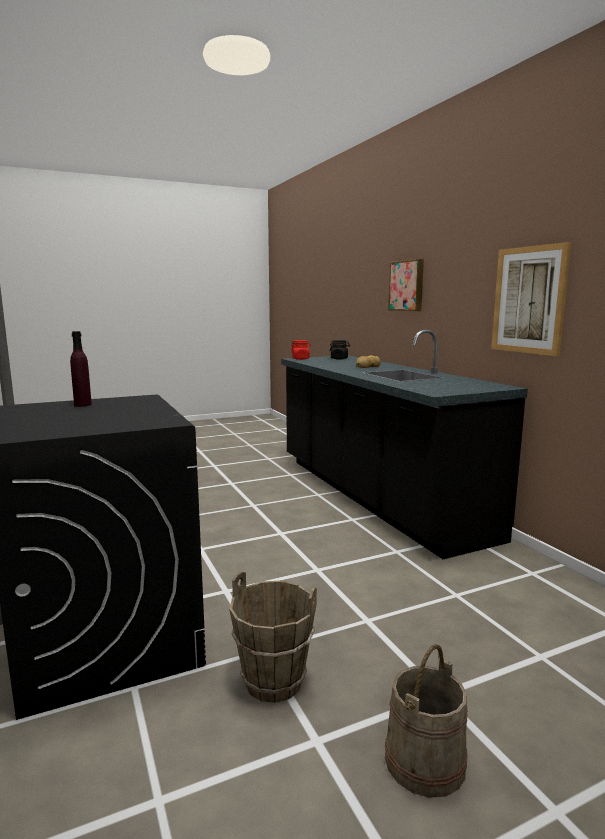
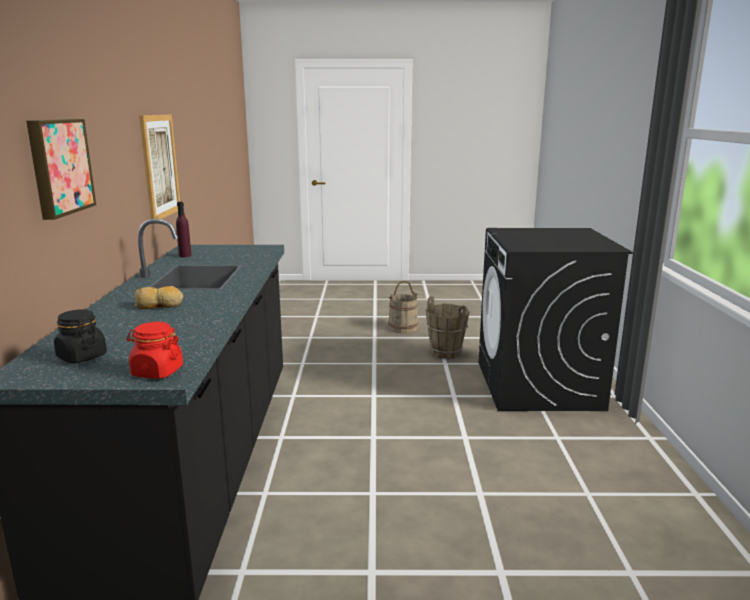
camera: 155 degrees left, 5 degrees up
purple bottle [70,331,92,407] -> purple bottle moved to [176,202,192,257]

